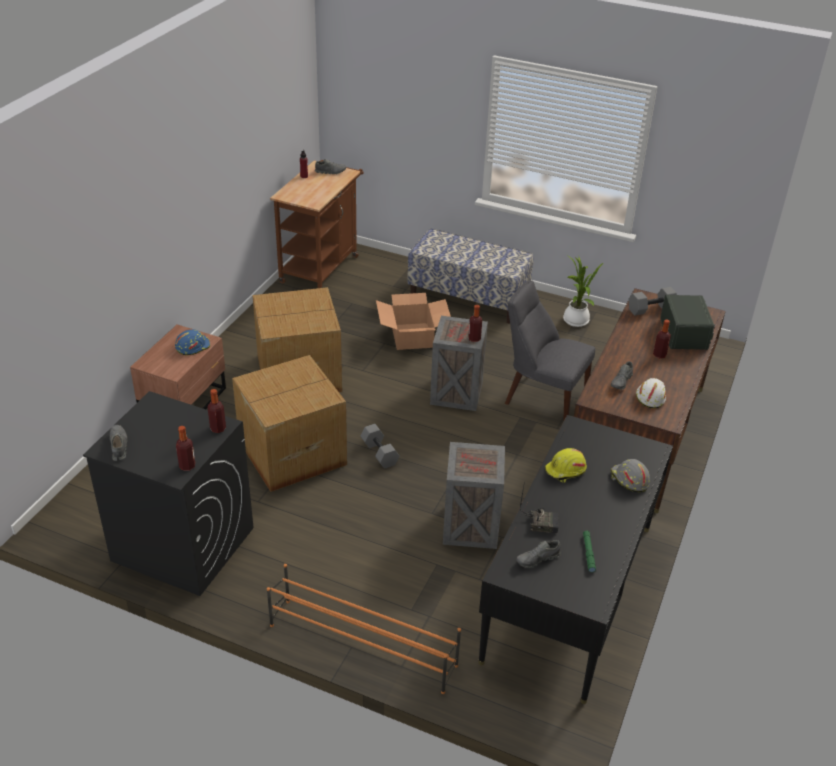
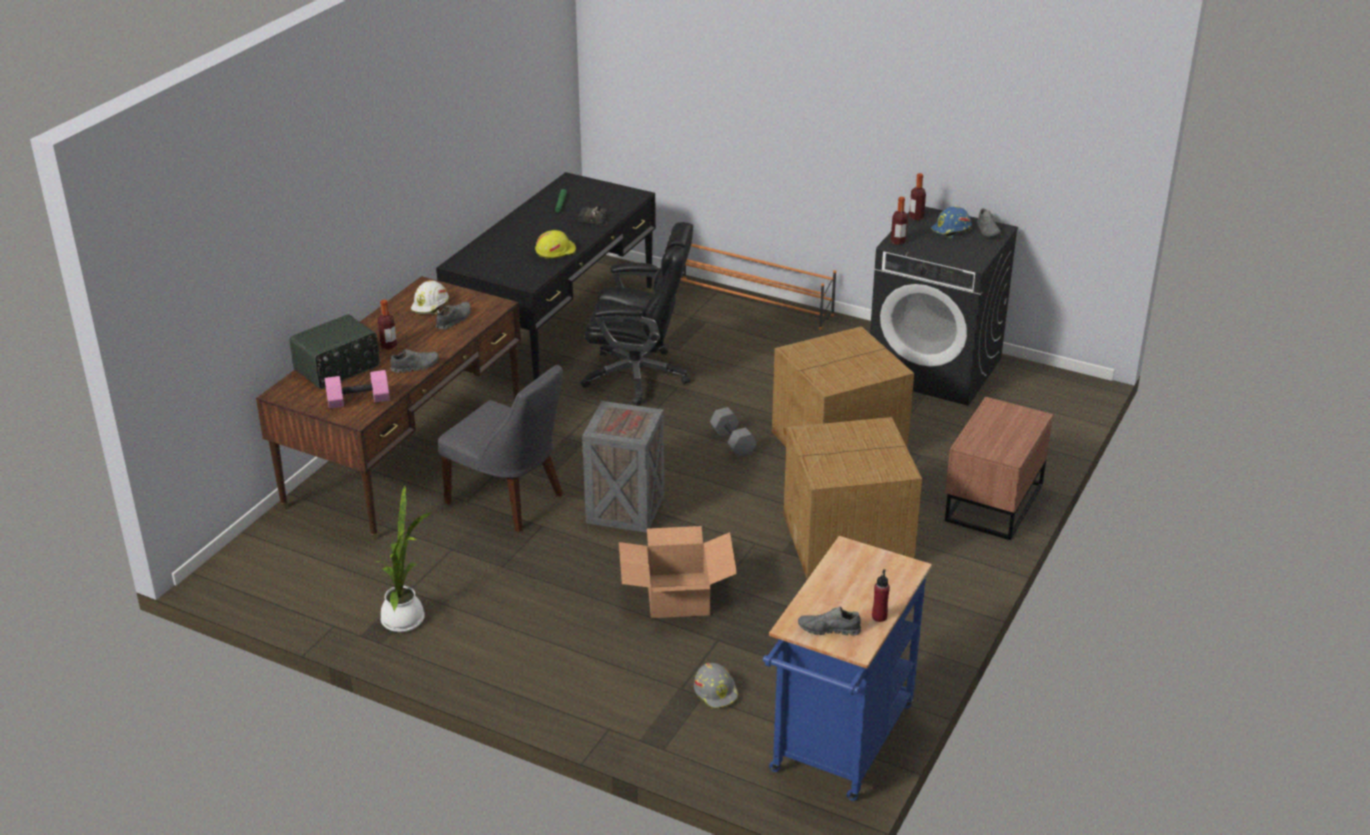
camera: 175 degrees left, 5 degrees down
blue hard hat [175,330,210,355] -> blue hard hat moved to [931,206,972,238]
brown cart [270,160,364,288] -> blue cart [763,536,932,801]
bench [408,229,534,323] -> none
crate [443,442,505,549] -> black office chair [581,222,693,406]
bottle [468,305,482,342] -> none
grey shoe [516,540,561,568] -> grey shoe moved to [390,349,439,373]
grey hard hat [611,459,650,492] -> grey hard hat moved to [694,663,739,709]
grey dumbbell [629,287,677,316] -> pink dumbbell [325,370,390,409]
radio [660,295,715,350] -> radio turned 135 degrees counterclockwise [289,314,380,389]

